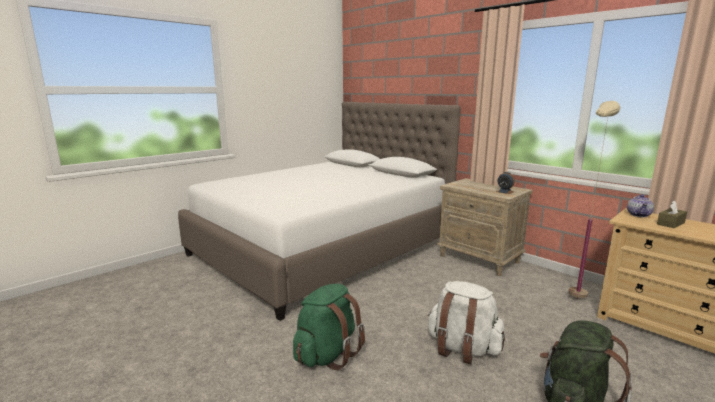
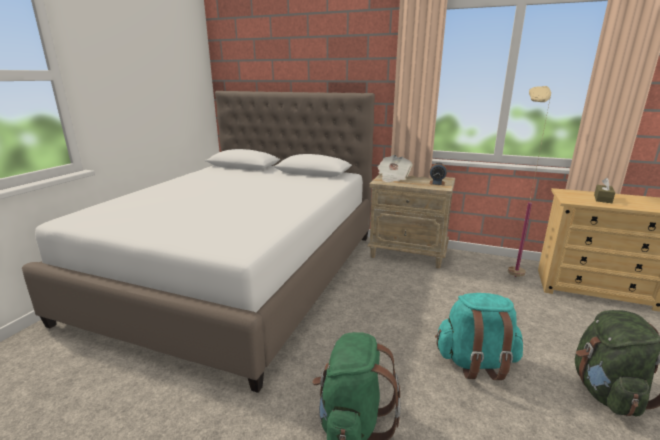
camera: 25 degrees left, 5 degrees up
white backpack [428,281,505,364] -> turquoise backpack [435,293,523,380]
teapot [627,194,654,217] -> none
none -> newspaper [378,155,413,182]

